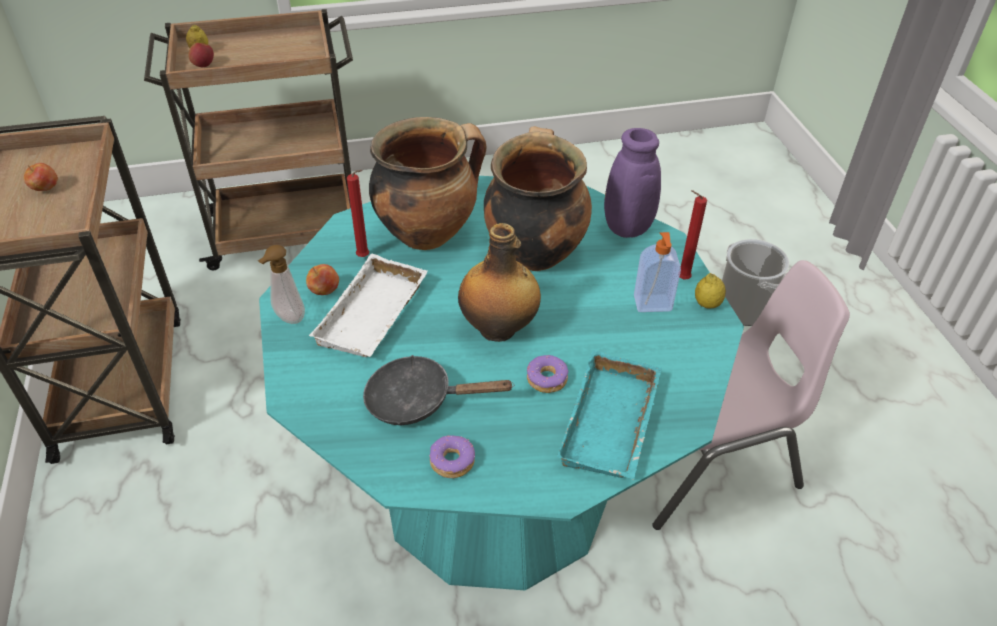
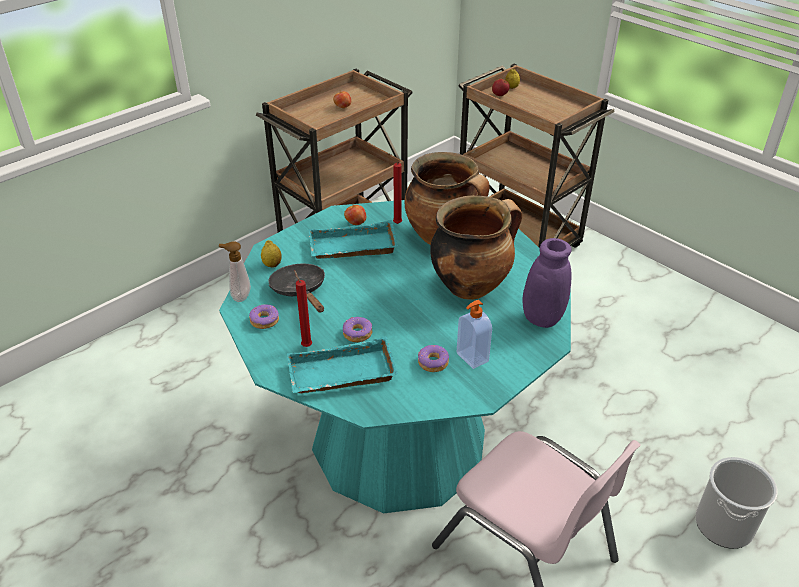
camera: 60 degrees right, 5 degrees down
soap dispenser [258,245,305,324] -> soap dispenser moved to [219,241,251,302]
white tray [309,254,428,357] -> turquoise tray [309,220,398,259]
bottle [458,223,541,342] -> none
red candle [680,190,707,279] -> red candle moved to [294,270,312,347]
lemon [695,273,726,308] -> lemon moved to [261,240,282,268]
none -> donut [418,345,449,372]

